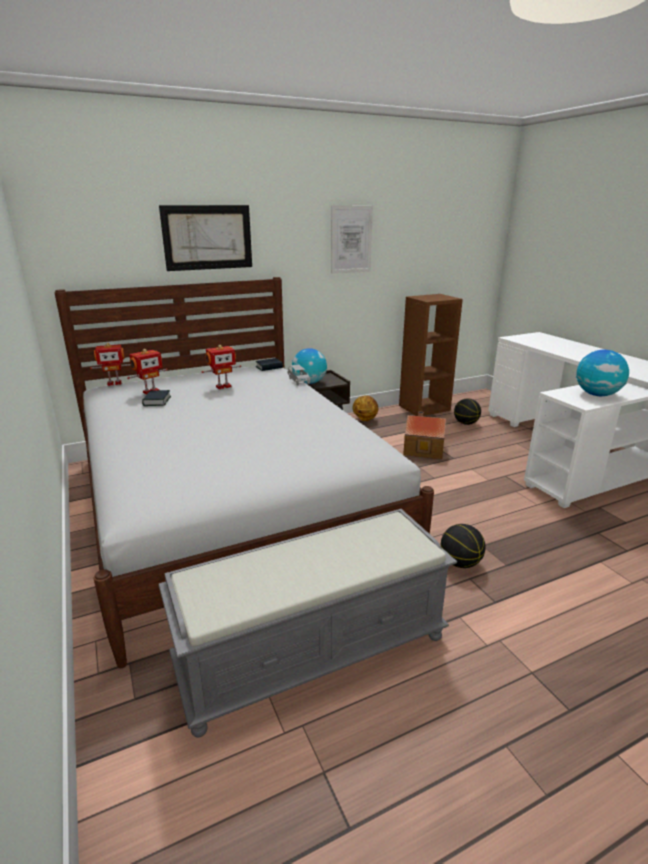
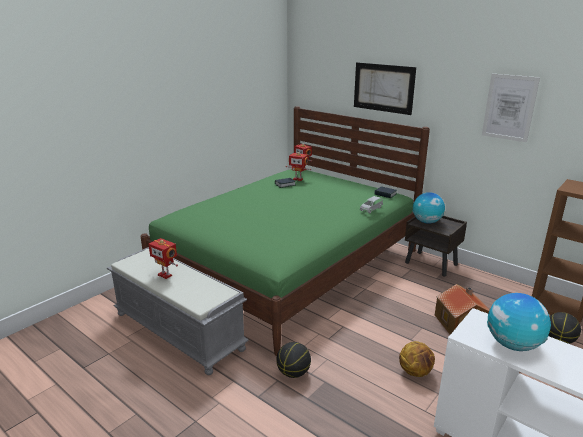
camera: 65 degrees right, 0 degrees up
white bed [54,277,434,668] -> green bed [141,106,430,356]
toy robot [202,345,241,389] -> toy robot moved to [149,238,178,279]
basketball [352,396,378,421] -> basketball moved to [399,341,435,377]

